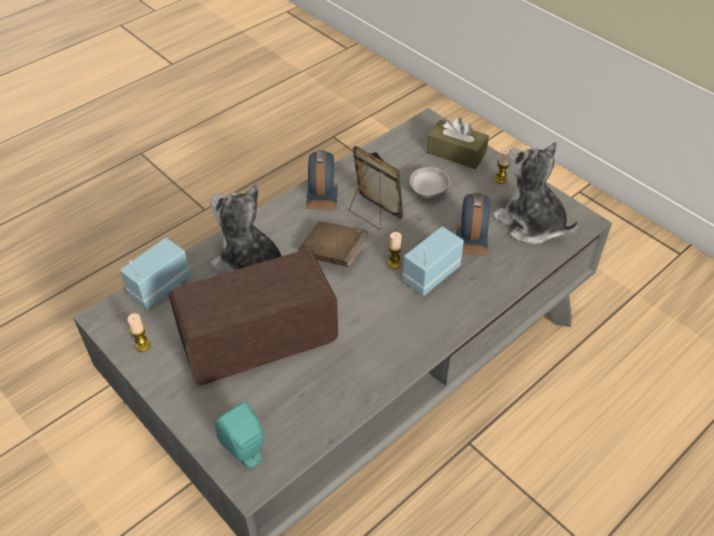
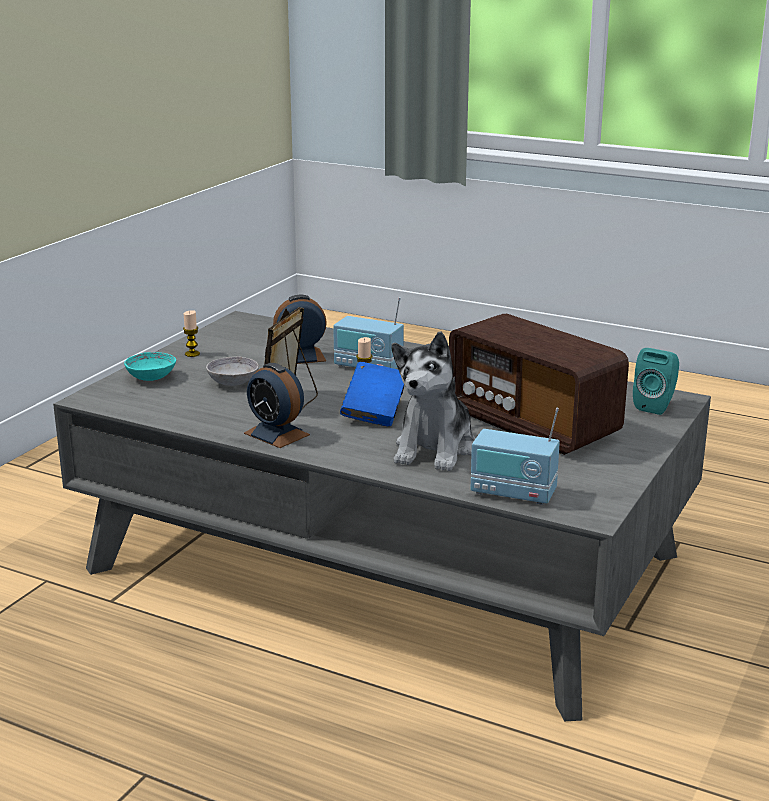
camera: 110 degrees left, 25 degrees down
candle [127,313,151,352] -> none
brown book [298,221,368,267] -> blue book [340,362,405,426]
alarm clock [306,150,338,209] -> alarm clock turned 120 degrees counterclockwise [244,363,310,448]
brown tissue box [427,117,489,169] -> turquoise bowl [124,352,176,381]
plush toy [492,142,579,244] -> none

